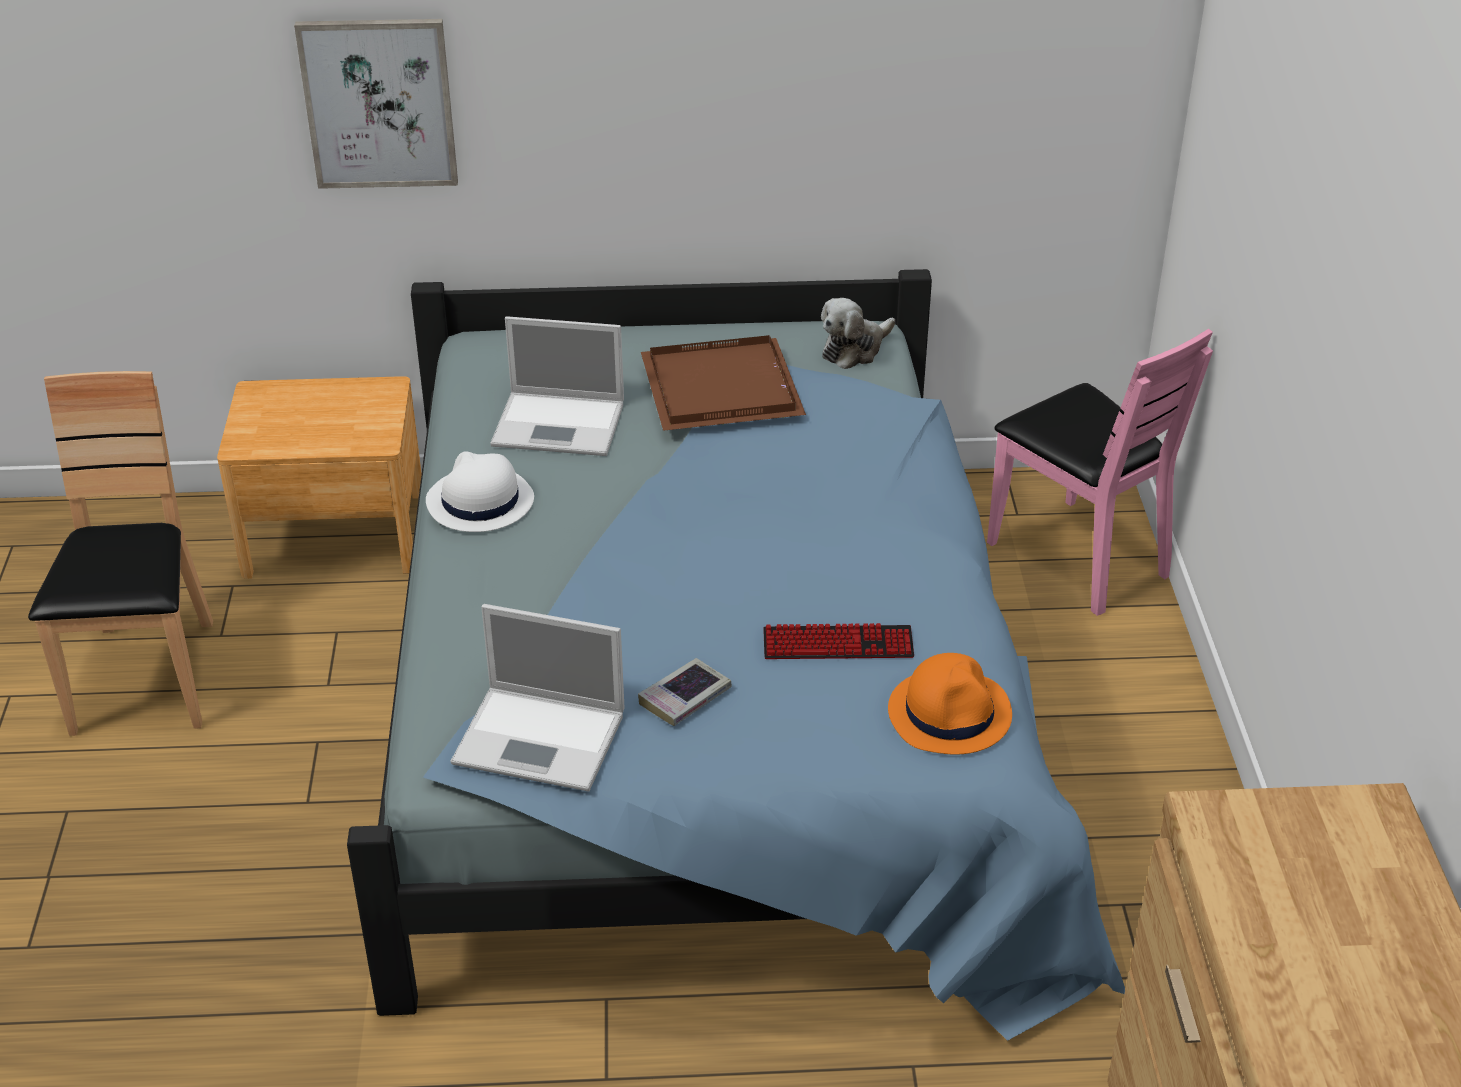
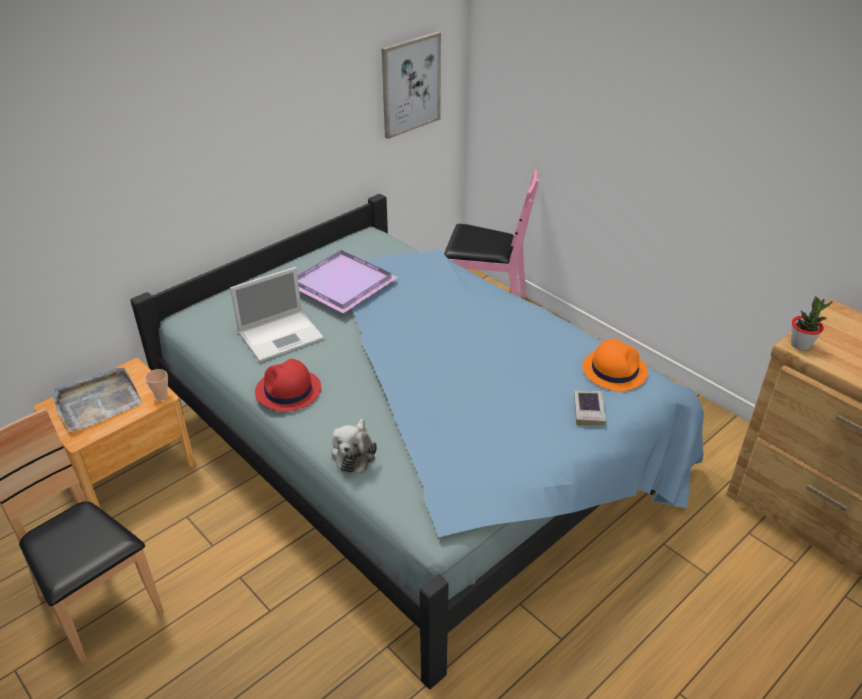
camera: 40 degrees left, 0 degrees up
picture [294,19,458,189] -> picture moved to [381,31,441,139]
white hat [426,451,534,532] -> red hat [255,359,321,412]
laptop [451,604,625,792] -> none
book [638,658,732,726] -> book moved to [574,390,606,425]
brown tray [641,335,806,431] -> purple tray [297,250,398,313]
keyboard [763,623,914,659] -> none
plush toy [821,298,895,369] -> plush toy moved to [331,418,377,473]
none -> grey tray [52,368,142,431]
none -> cup [145,369,168,401]
none -> potted plant [791,296,833,350]

